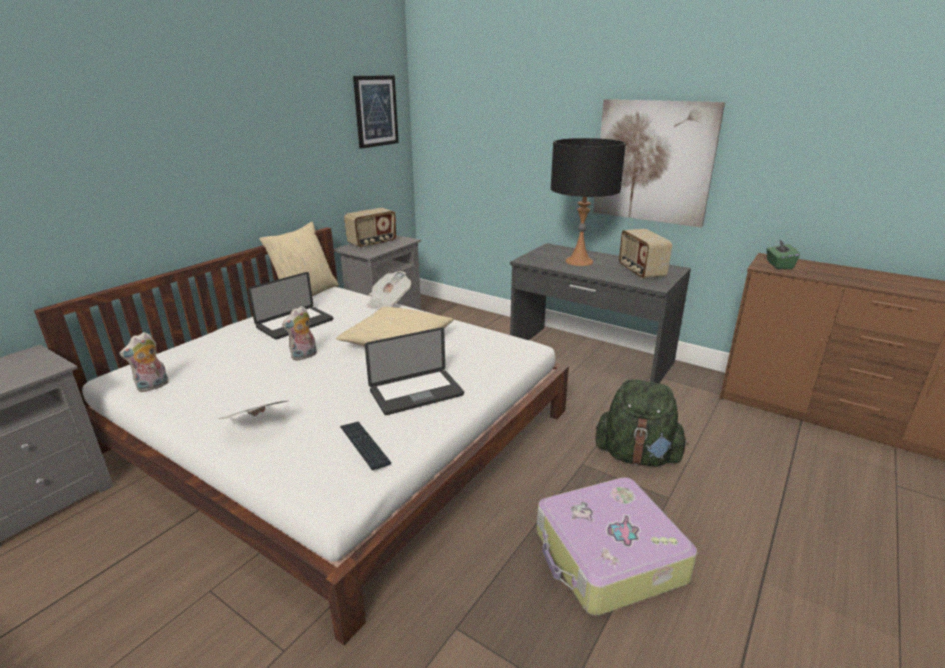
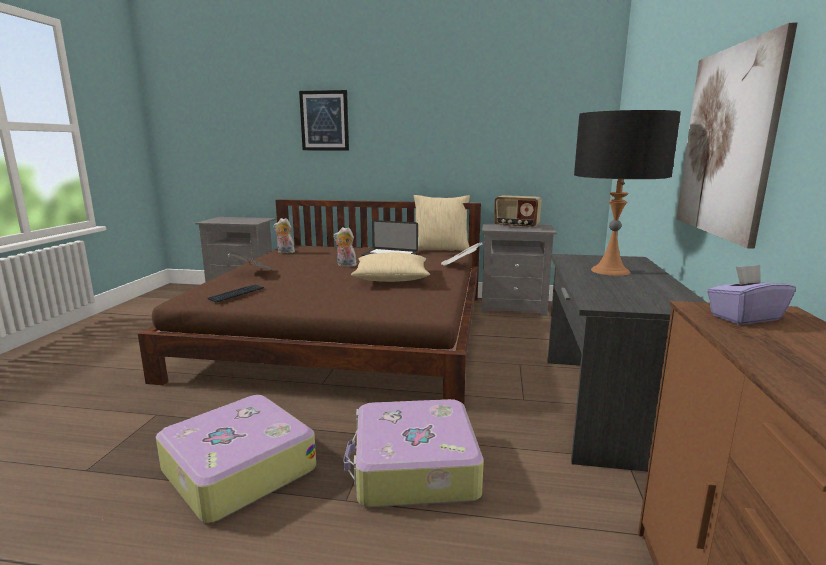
camera: 65 degrees right, 10 degrees down
white bed [34,227,569,645] -> brown bed [138,199,481,406]
picture [353,75,399,149] -> picture moved to [299,90,349,150]
laptop [365,327,464,415] -> none
green backpack [595,379,688,466] -> suitcase [343,399,484,507]
radio [619,229,672,279] -> none
green tissue box [766,240,800,269] -> purple tissue box [707,265,796,325]

